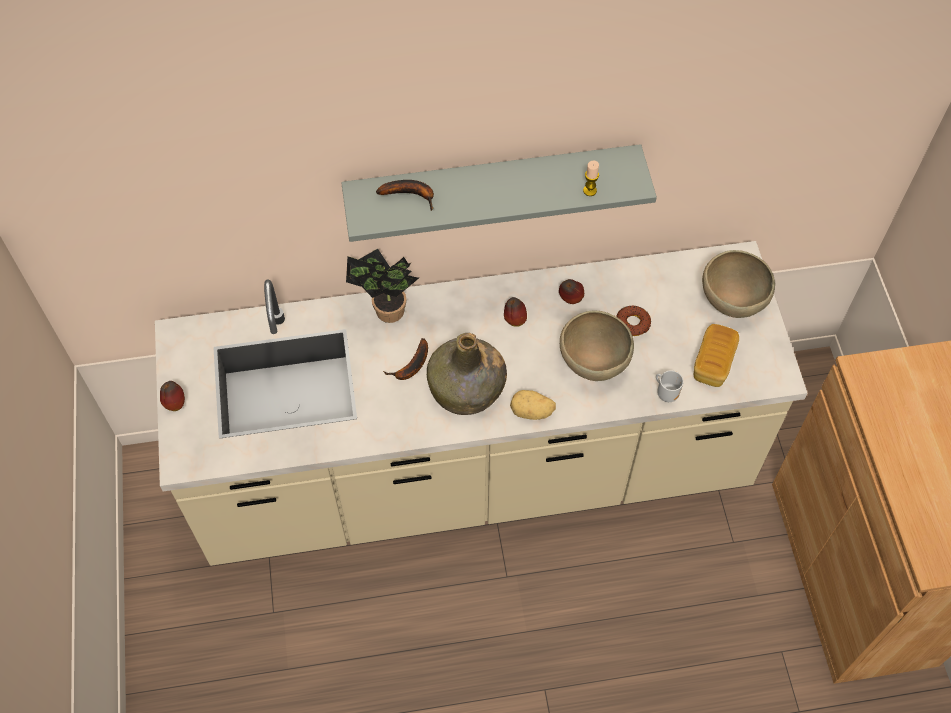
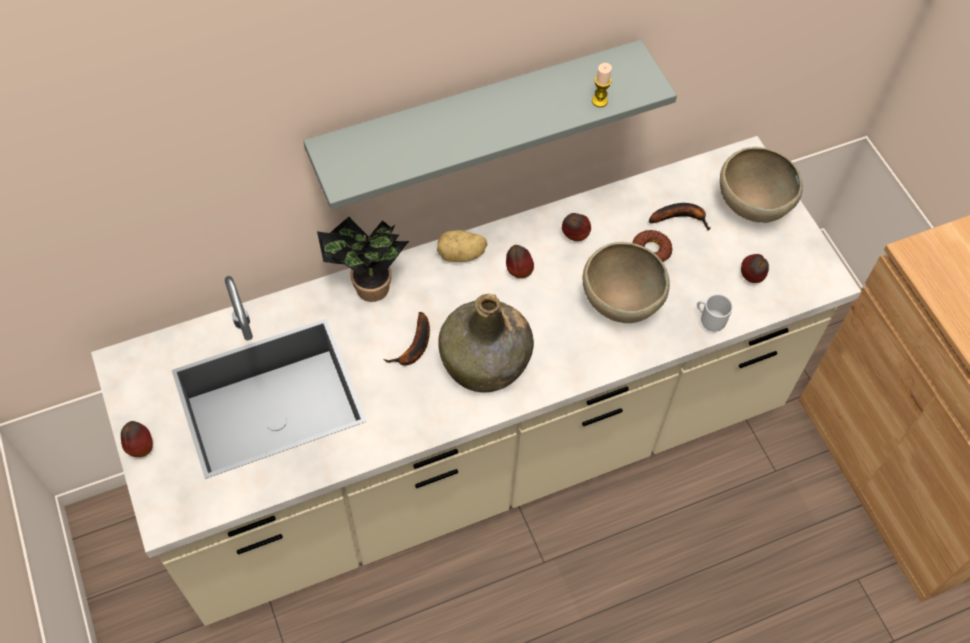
camera: 15 degrees left, 0 degrees up
banana [376,180,434,210] -> banana moved to [649,203,711,230]
potato [510,390,556,420] -> potato moved to [437,230,487,262]
bread [694,324,739,387] -> apple [741,254,769,283]

